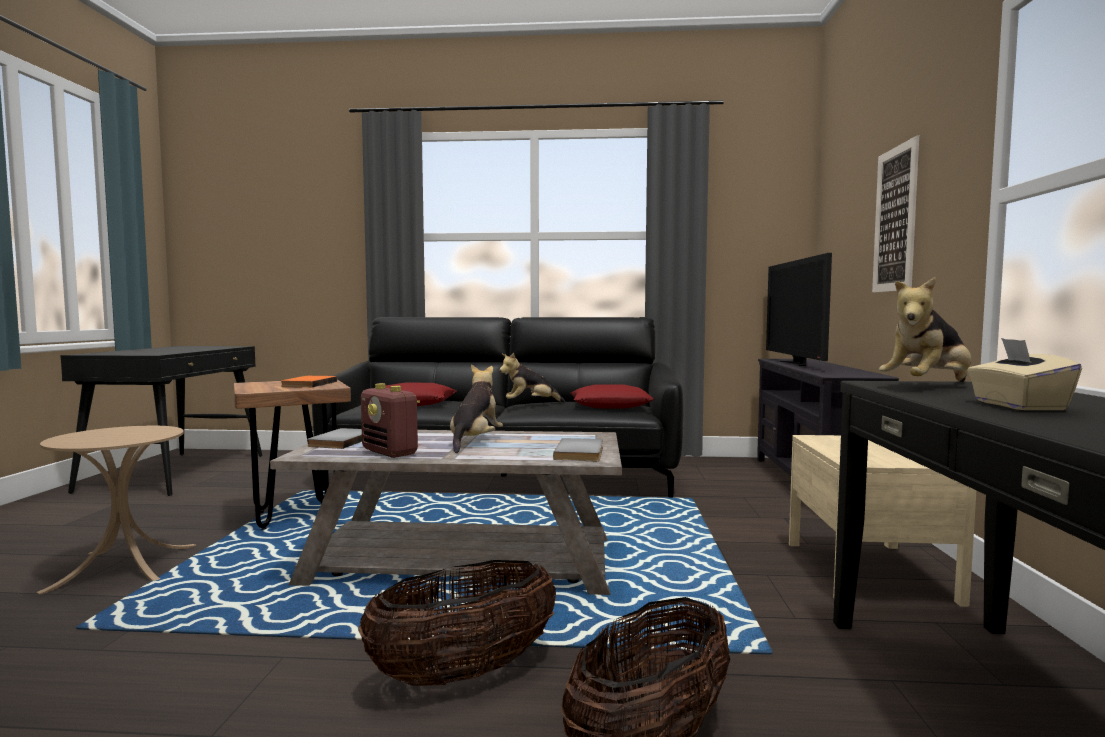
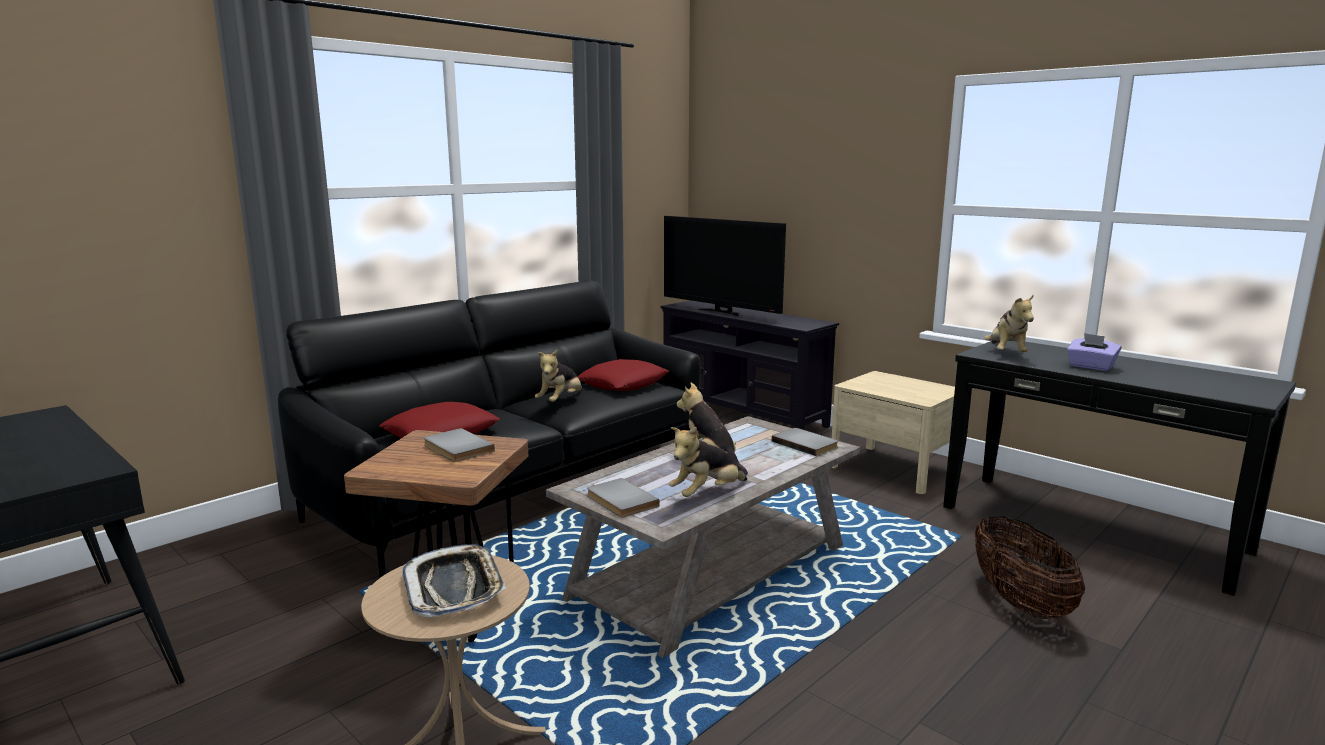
camera: 50 degrees left, 10 degrees up
orange book [281,376,337,388] -> grey book [424,428,495,462]
basket [358,560,556,686] -> none
radio [361,383,420,458] -> plush toy [669,427,747,497]
picture [872,136,919,292] -> none
beige tissue box [967,338,1082,410] -> purple tissue box [1067,333,1121,371]
none -> tray [402,544,506,617]

